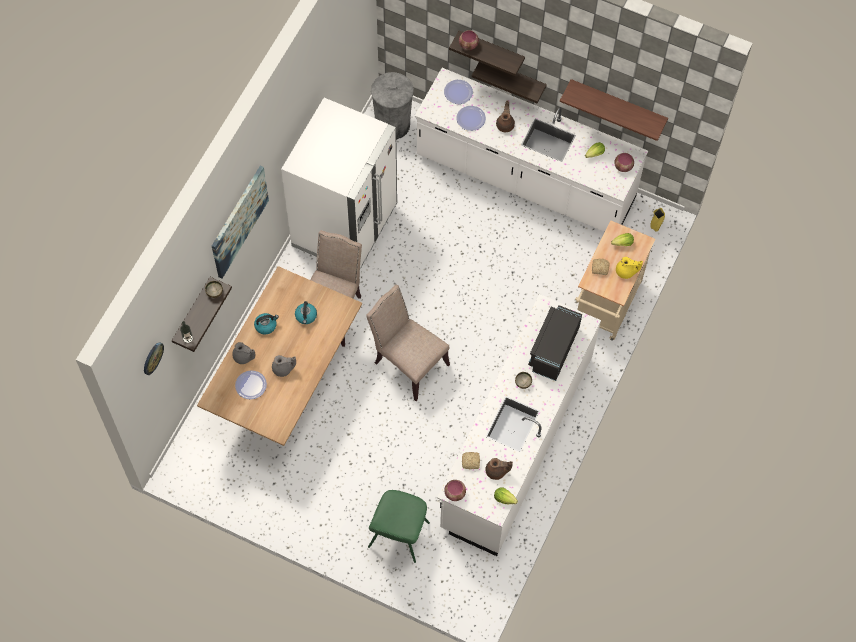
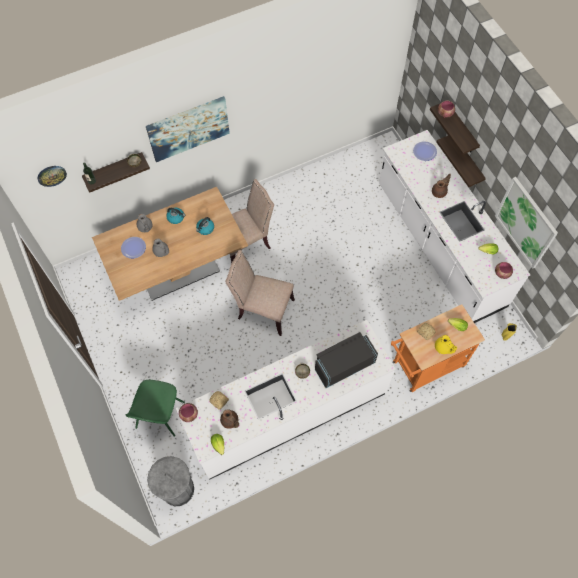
camera: 40 degrees right, 0 degrees up
white fridge [281,98,397,269] -> none
beige chair [366,285,450,401] -> beige chair turned 60 degrees counterclockwise [225,250,295,336]
green chair [368,490,430,563] -> green chair turned 45 degrees counterclockwise [125,380,185,437]
grey trash can [371,72,414,139] -> grey trash can moved to [147,456,194,507]
plate [456,106,486,131] -> none
shelf [560,79,668,141] -> picture [495,177,558,269]
beige cart [575,220,655,341] -> orange cart [391,304,485,392]

